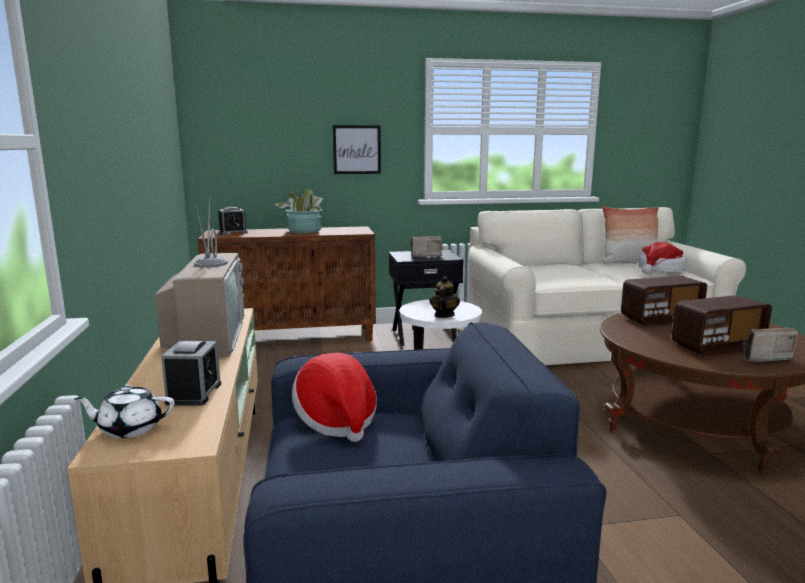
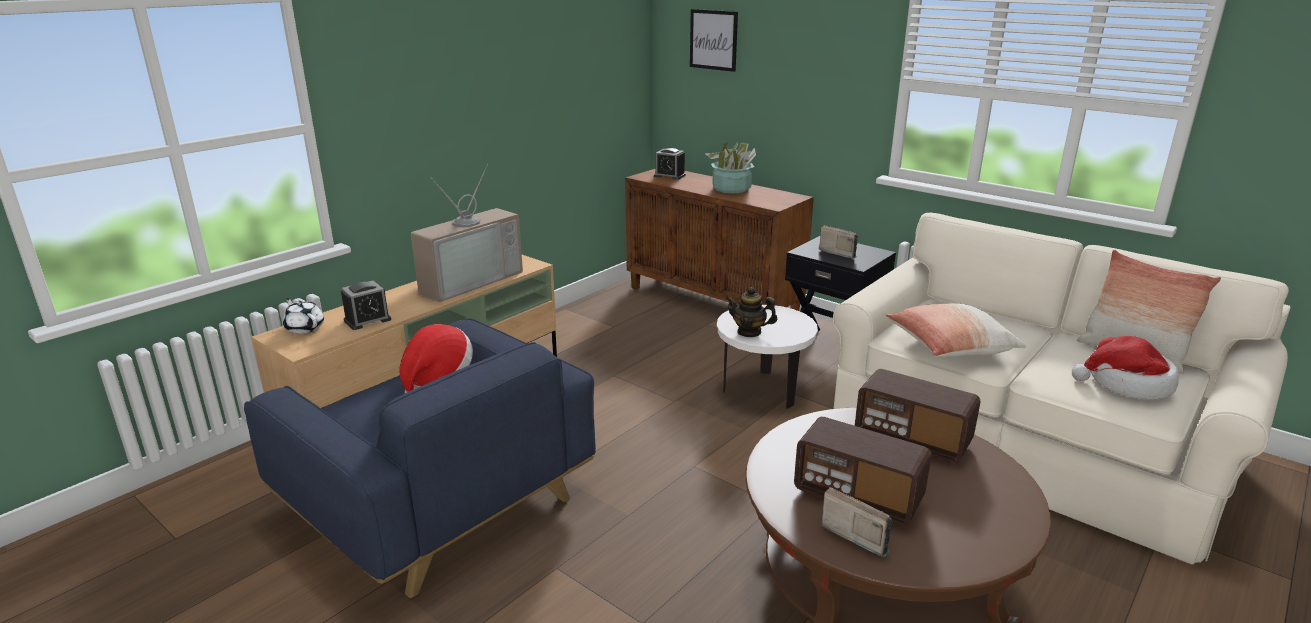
camera: 50 degrees right, 10 degrees up
picture [333,125,381,174] -> picture moved to [690,9,738,72]
teapot [430,276,460,318] -> teapot turned 135 degrees counterclockwise [725,287,777,337]
none -> pillow [886,303,1026,357]

